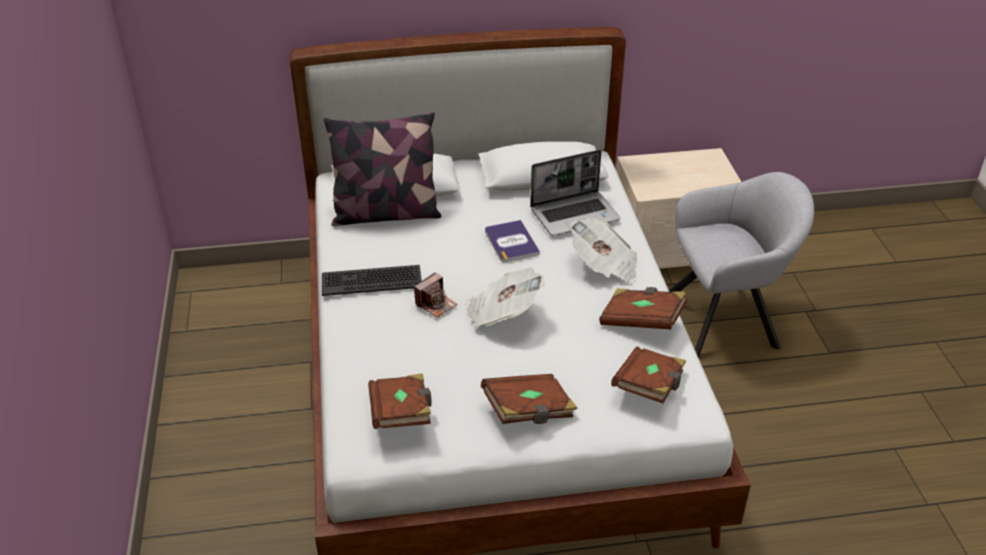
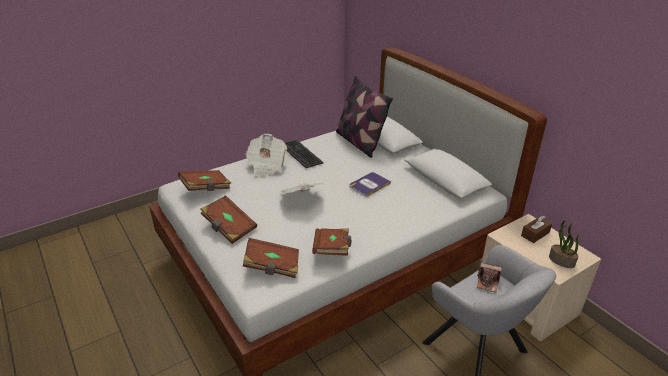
camera: 65 degrees right, 5 degrees down
camera [414,272,457,318] -> camera moved to [477,263,502,292]
laptop [530,150,620,236] -> none
newspaper [570,218,637,283] -> newspaper moved to [246,134,287,177]
none -> brown tissue box [521,215,552,243]
none -> potted plant [549,220,578,268]

